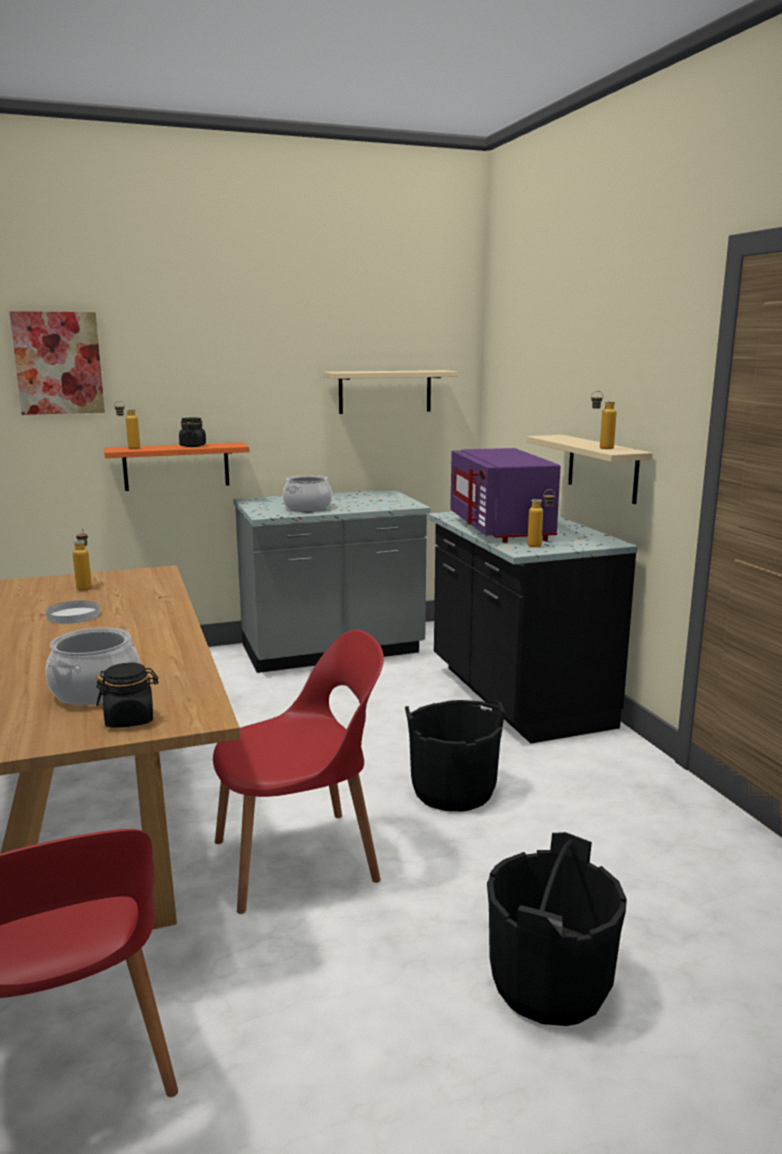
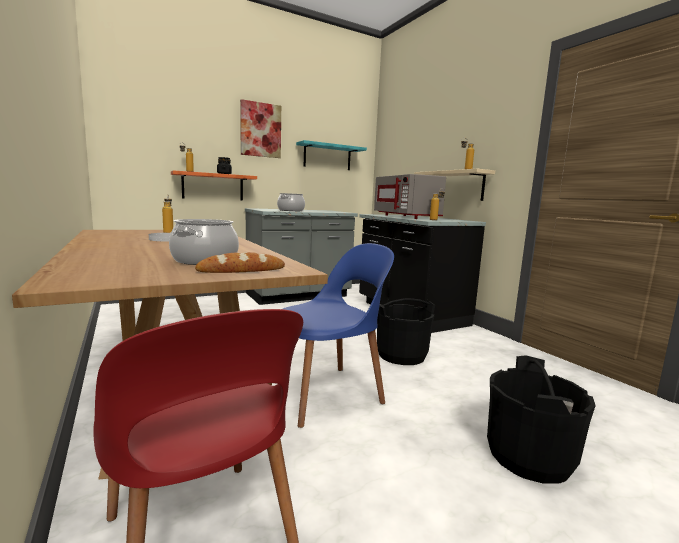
camera: 10 degrees left, 5 degrees down
picture [9,311,105,415] -> picture moved to [240,99,281,158]
black jar [96,663,158,728] -> bread [195,252,285,273]
red chair [213,630,384,914] -> blue chair [268,243,394,428]
beige shelf [323,370,458,414] -> turquoise shelf [296,140,367,170]
purple microwave [450,448,561,543] -> grey microwave [374,174,446,219]

